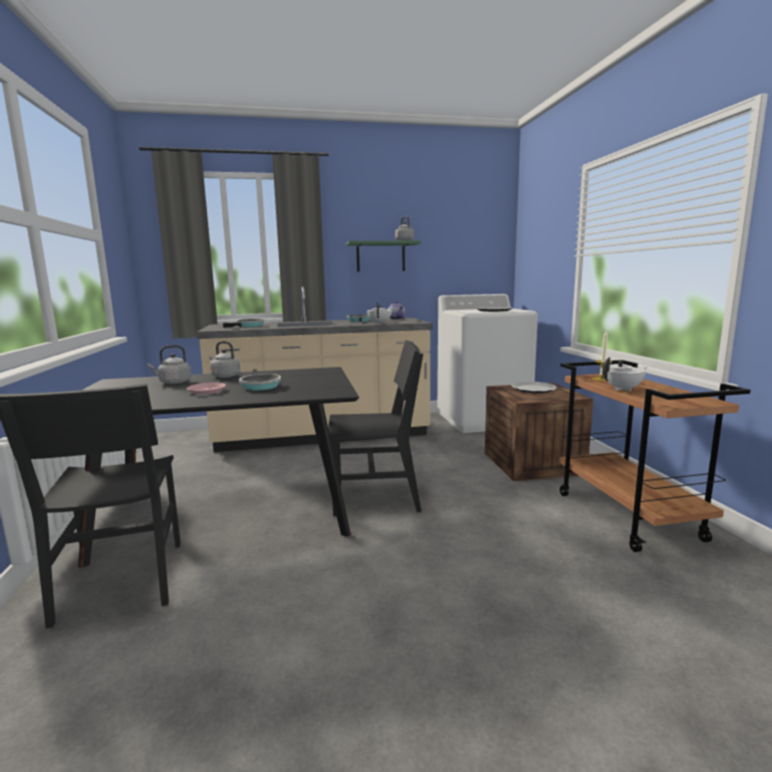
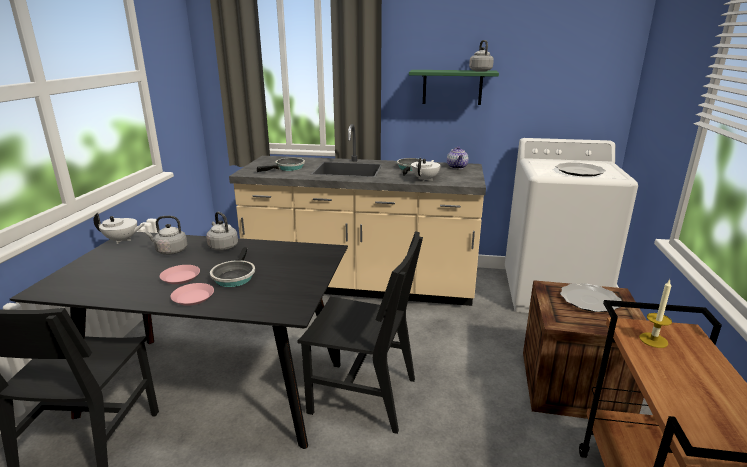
camera: 20 degrees right, 10 degrees up
white teapot [603,357,648,392] -> white teapot moved to [94,213,145,244]
none -> pink plate [170,283,214,306]

